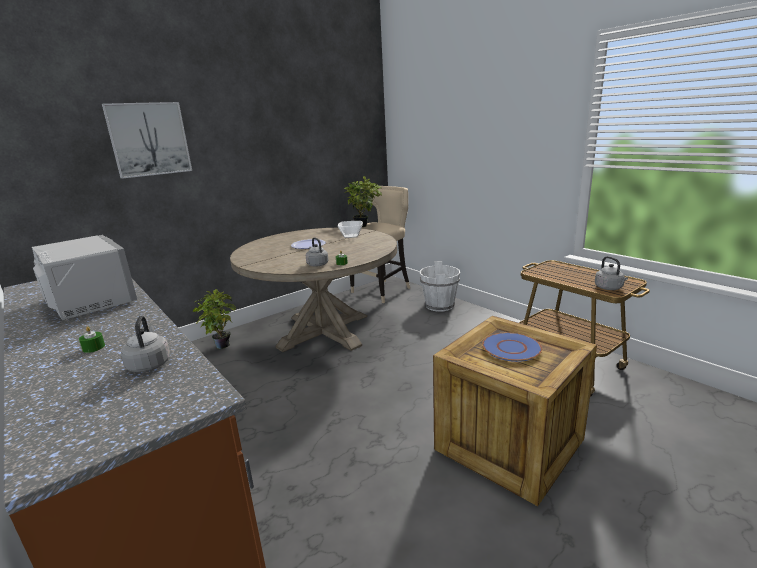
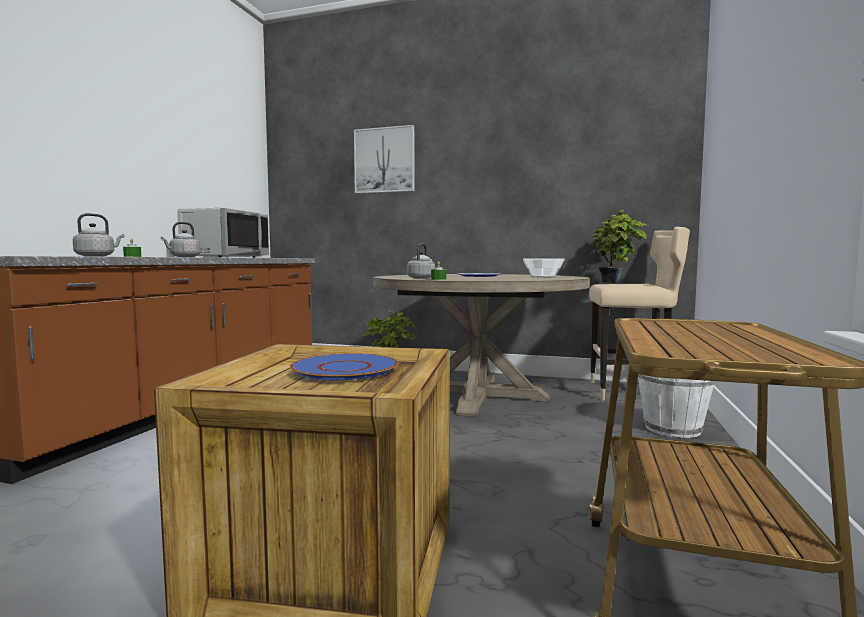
camera: 55 degrees right, 15 degrees down
grey kettle [595,256,628,290] -> grey kettle moved to [161,222,201,257]

